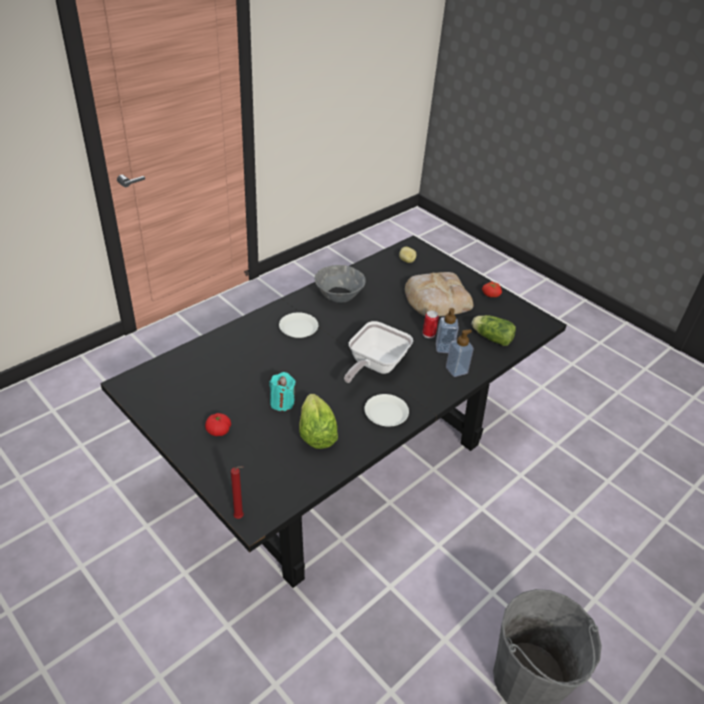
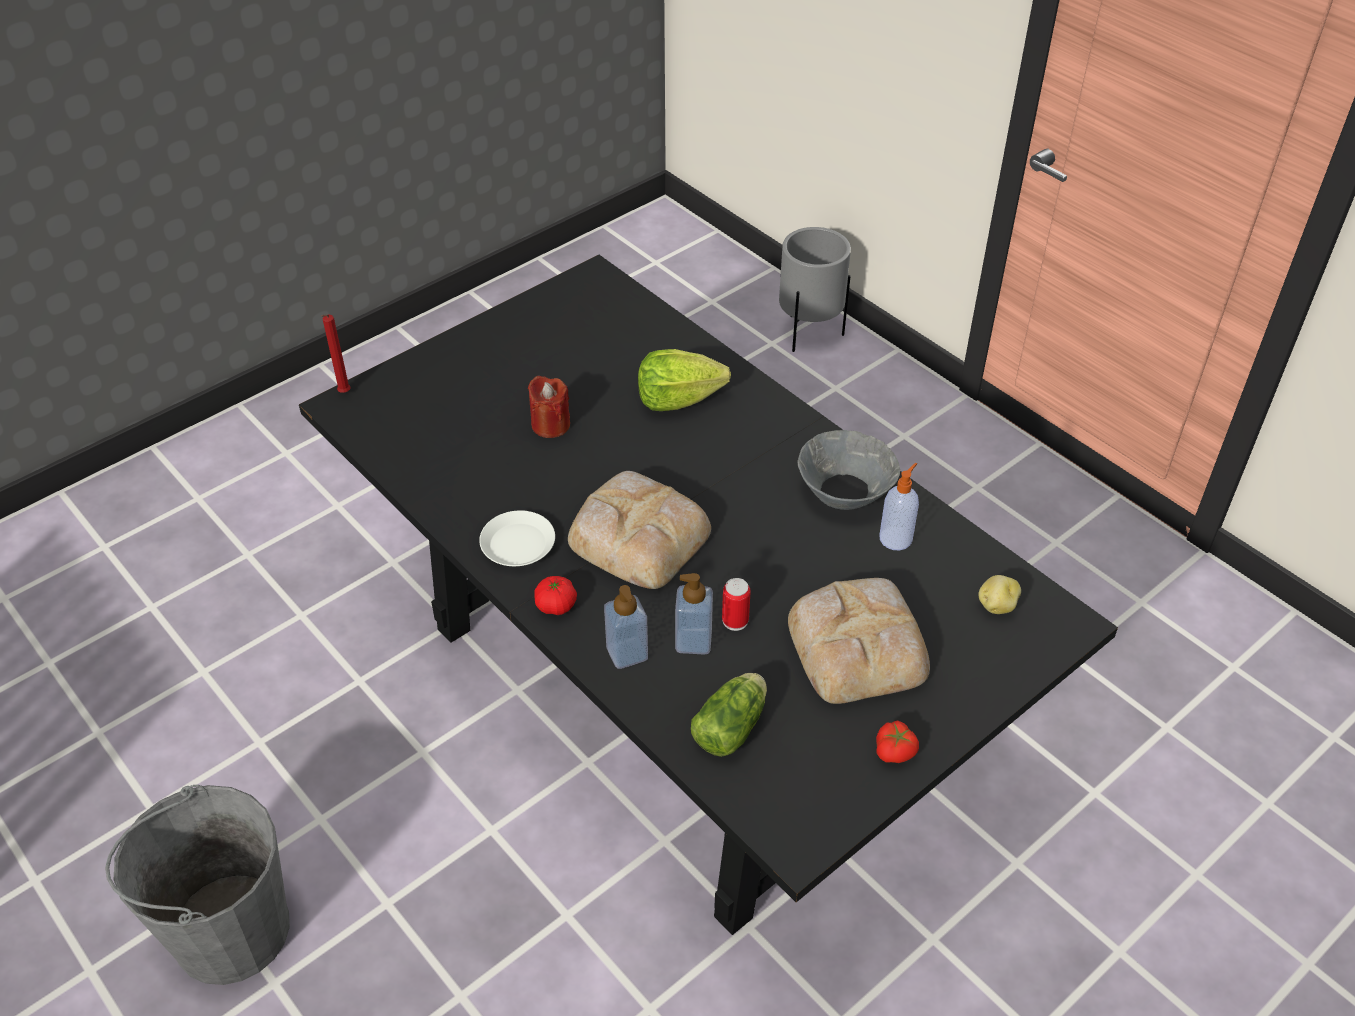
camera: 95 degrees right, 5 degrees up
tomato [205,413,231,436] -> tomato moved to [534,576,577,615]
turquoise candle [269,372,296,411] -> red candle [528,376,570,438]
white plate [279,312,318,338] -> none
lettuce [299,394,338,449] -> lettuce moved to [638,349,731,411]
frying pan [344,321,413,383] -> bread [568,471,711,589]
none -> grey planter [779,227,851,352]
none -> soap dispenser [879,462,919,550]

